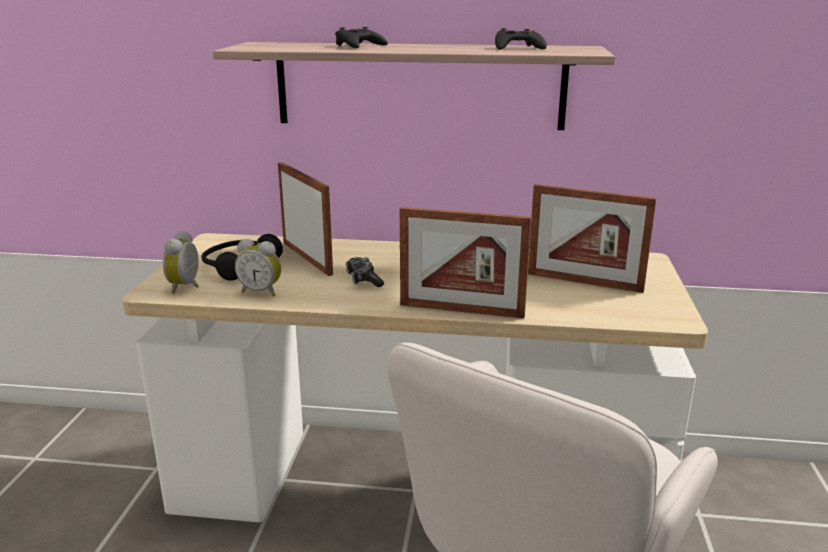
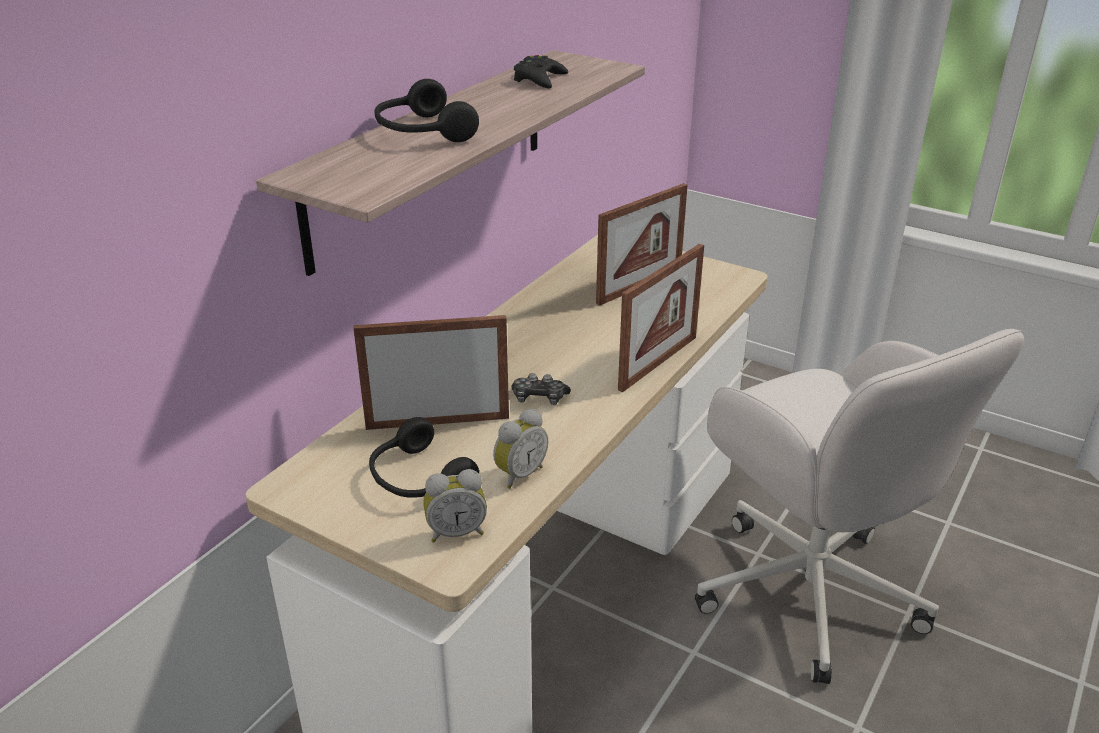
camera: 65 degrees left, 10 degrees up
alarm clock [163,231,199,294] -> alarm clock turned 45 degrees counterclockwise [423,469,487,543]
black game controller [335,27,388,48] -> black headphones [375,79,479,142]

